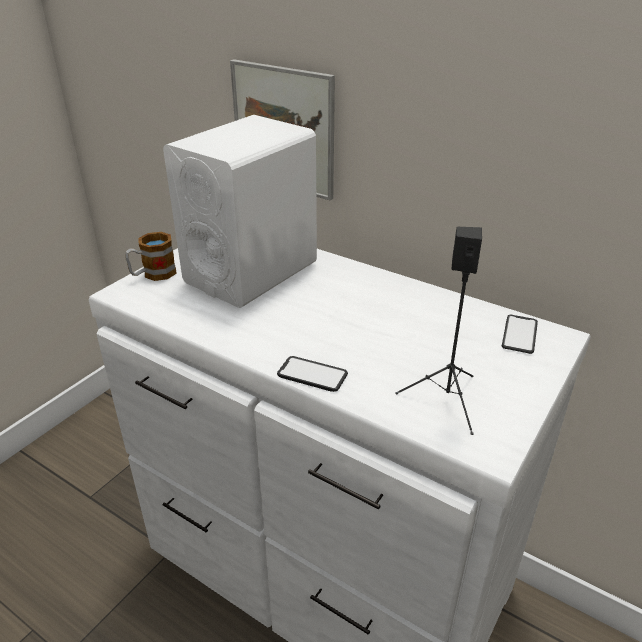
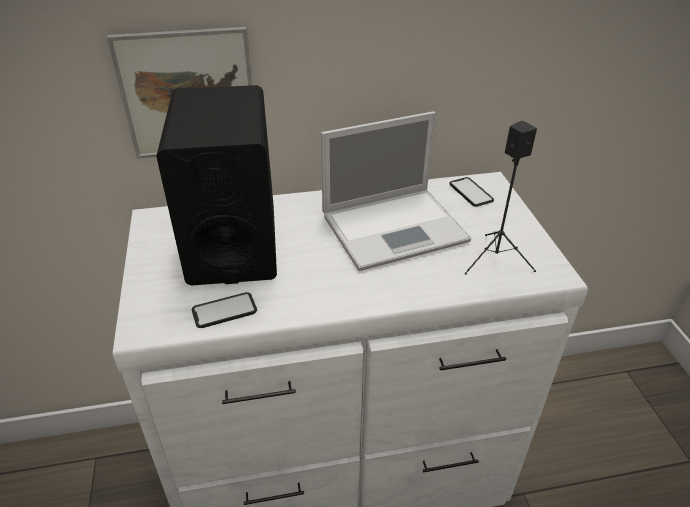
camera: 45 degrees left, 5 degrees up
mug [125,232,177,281] -> none
white speaker [163,115,317,308] -> black speaker [156,85,277,286]
phone [277,356,348,392] -> phone moved to [192,292,257,328]
none -> laptop [321,111,472,271]

